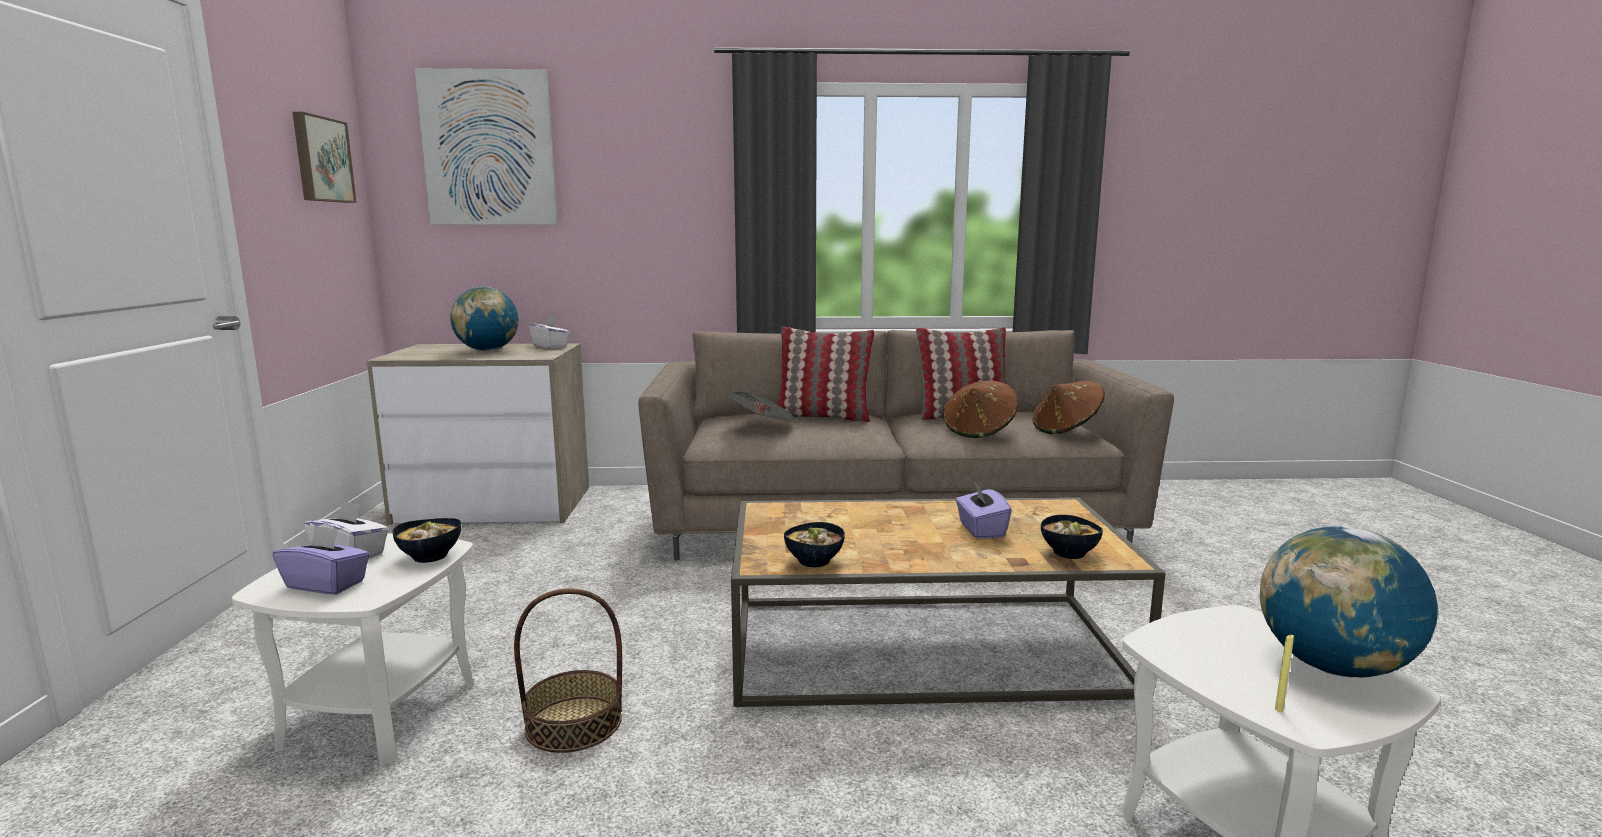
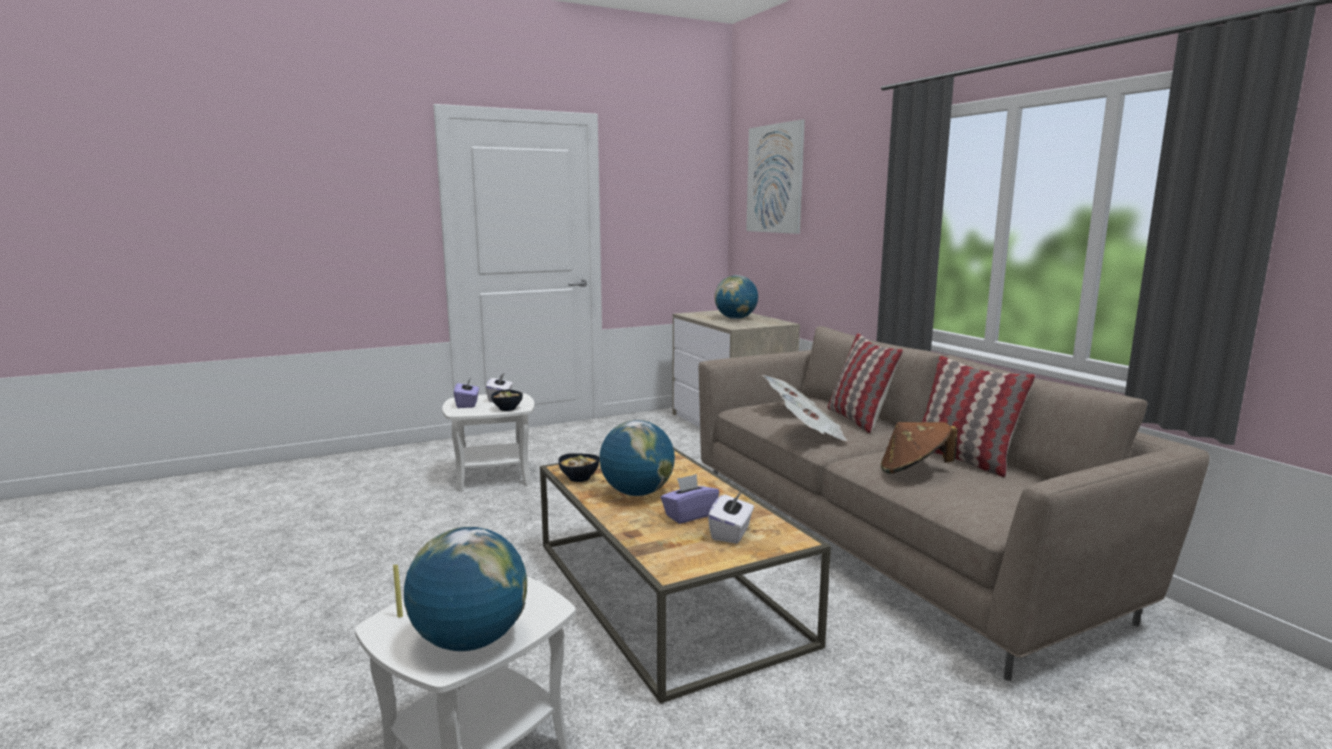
camera: 65 degrees right, 0 degrees up
picture [292,112,357,203] -> none
basket [514,588,622,753] -> none
white tissue box [529,316,570,349] -> white tissue box moved to [708,492,754,544]
brown hat [1032,381,1105,434] -> none
bowl [1041,515,1103,559] -> none
none -> globe [599,420,675,496]
none -> newspaper [780,393,847,441]

